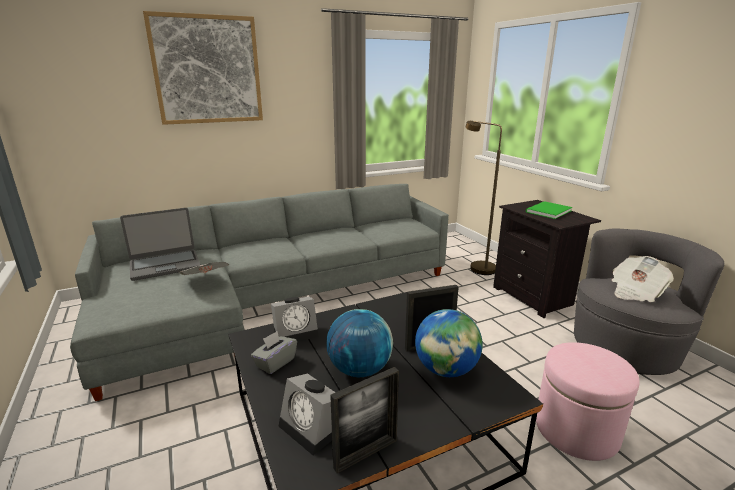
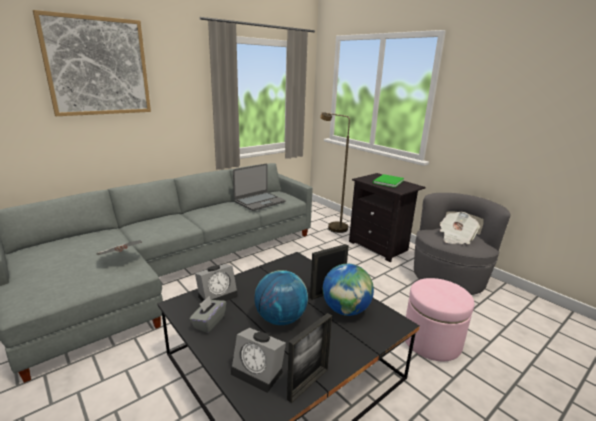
camera: 15 degrees left, 0 degrees up
laptop [120,208,201,281] -> laptop moved to [233,164,285,211]

